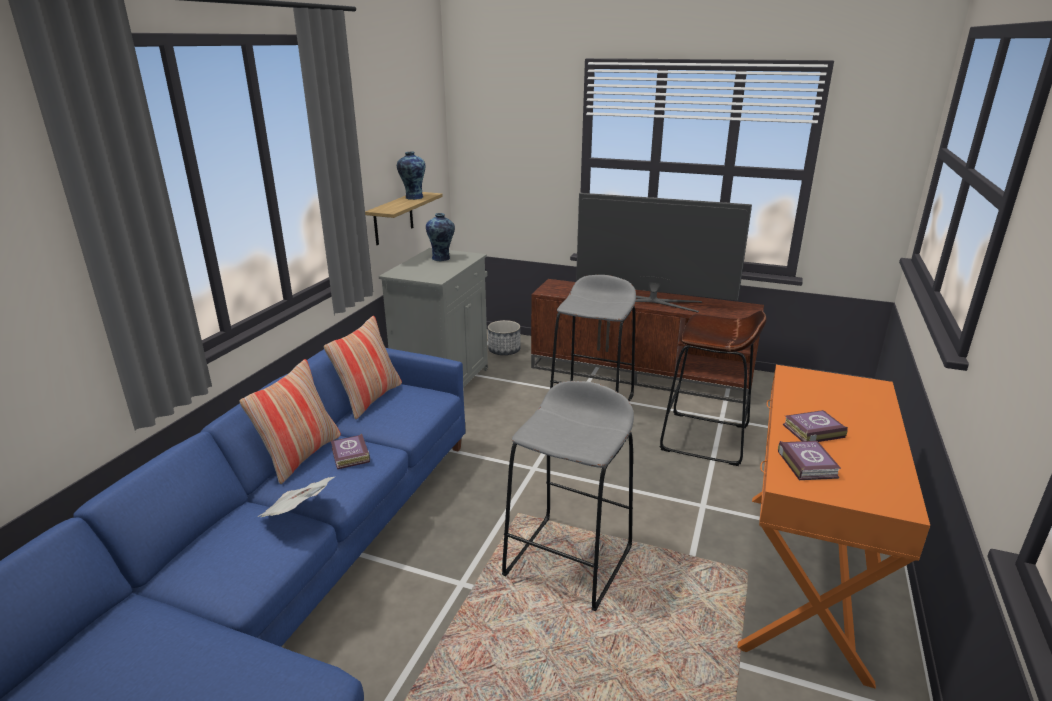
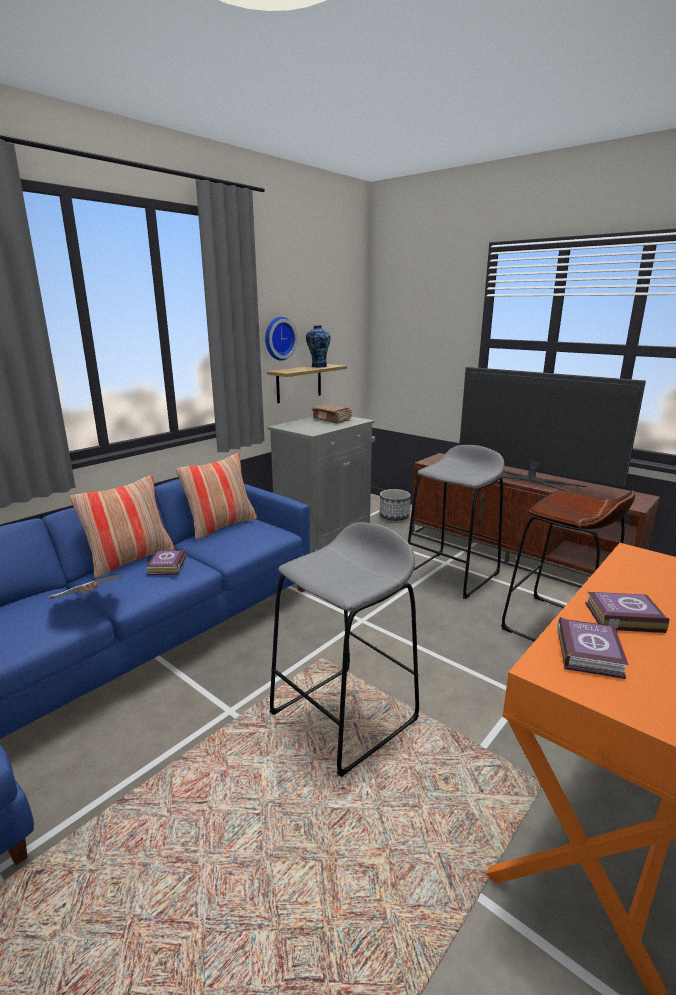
camera: 20 degrees right, 5 degrees down
vase [426,213,455,261] -> brown book [312,404,352,424]
none -> wall clock [265,317,298,361]

